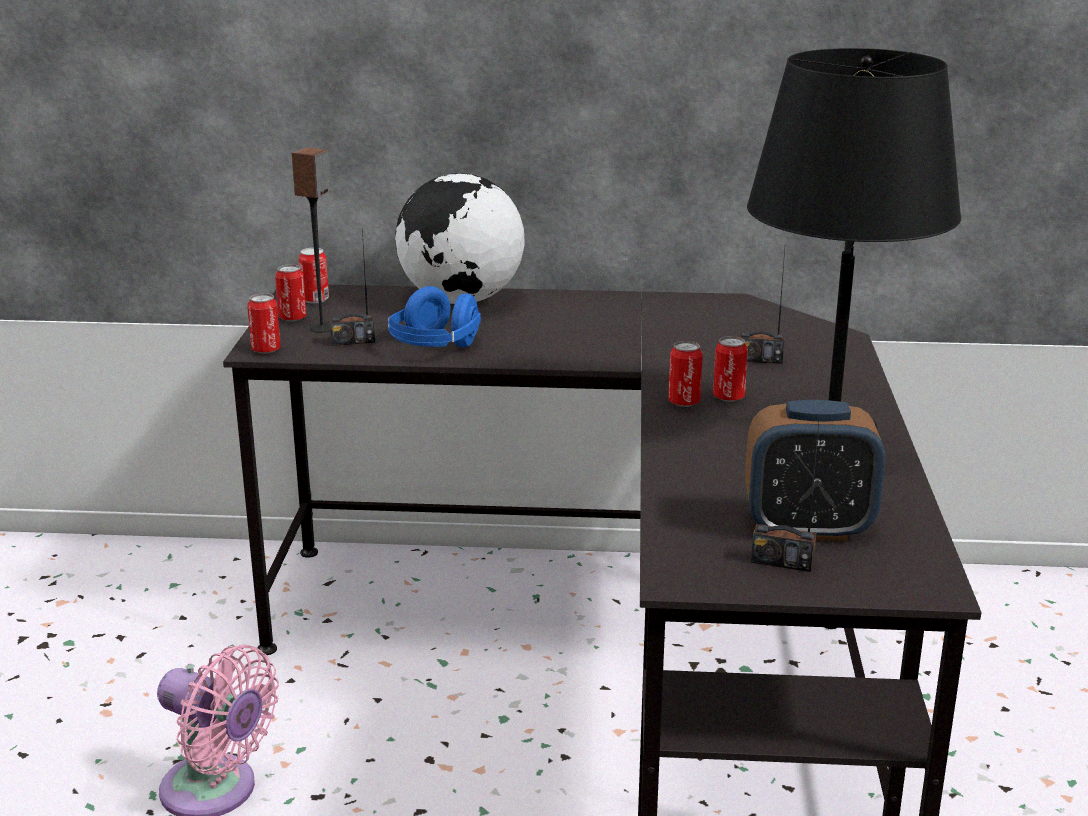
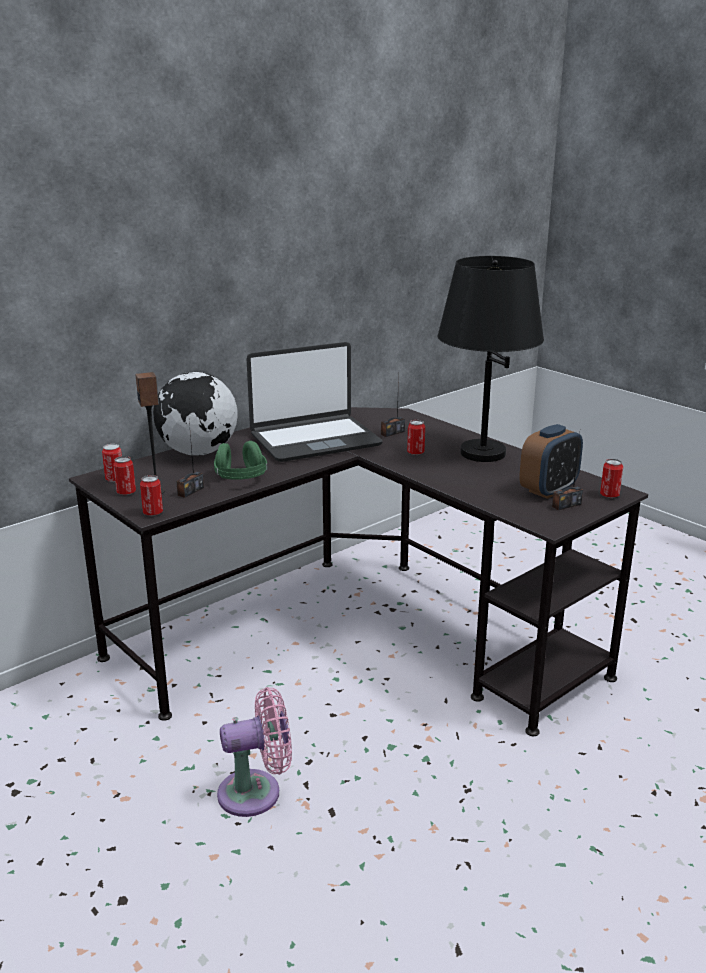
camera: 45 degrees left, 0 degrees up
blue headphones [388,286,481,348] -> green headphones [214,441,267,480]
can [668,341,703,407] -> can moved to [600,459,623,498]
none -> laptop [247,342,383,462]

